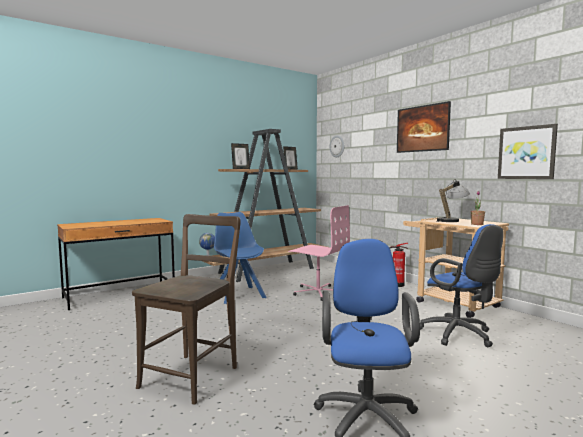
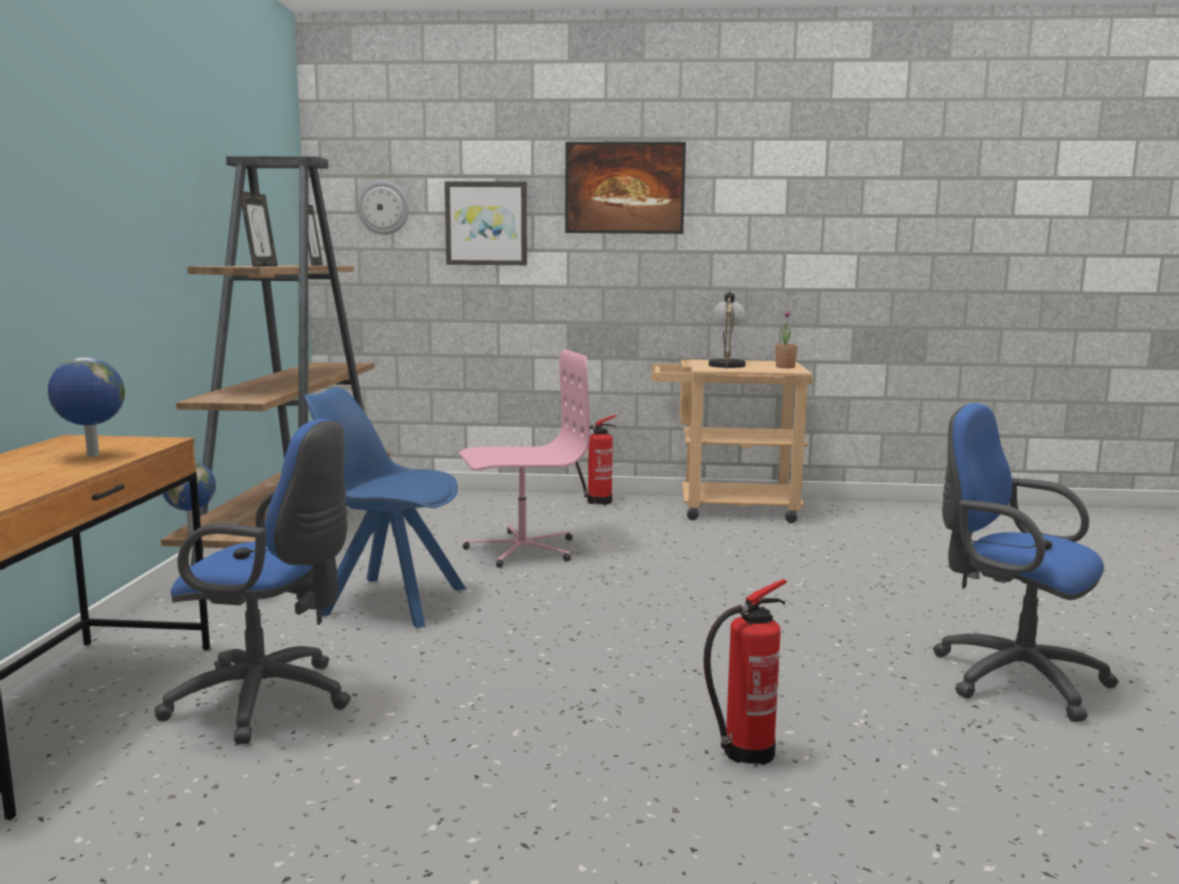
camera: 50 degrees left, 5 degrees up
brown chair [132,214,241,405] -> fire extinguisher [703,579,787,765]
blue office chair [420,224,504,347] -> blue office chair moved to [154,419,351,745]
picture [498,124,558,179] -> picture moved to [445,181,527,265]
none -> globe [48,357,125,457]

